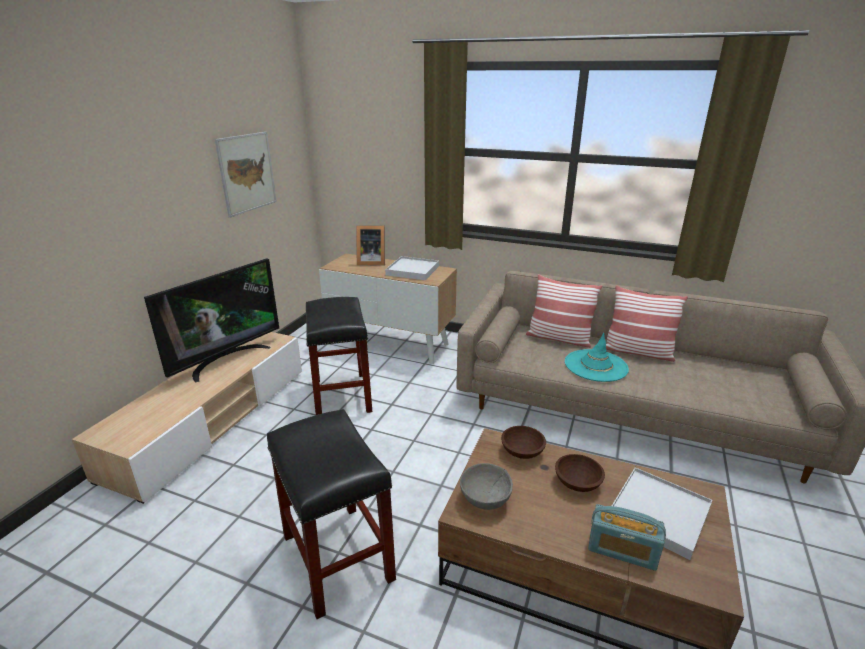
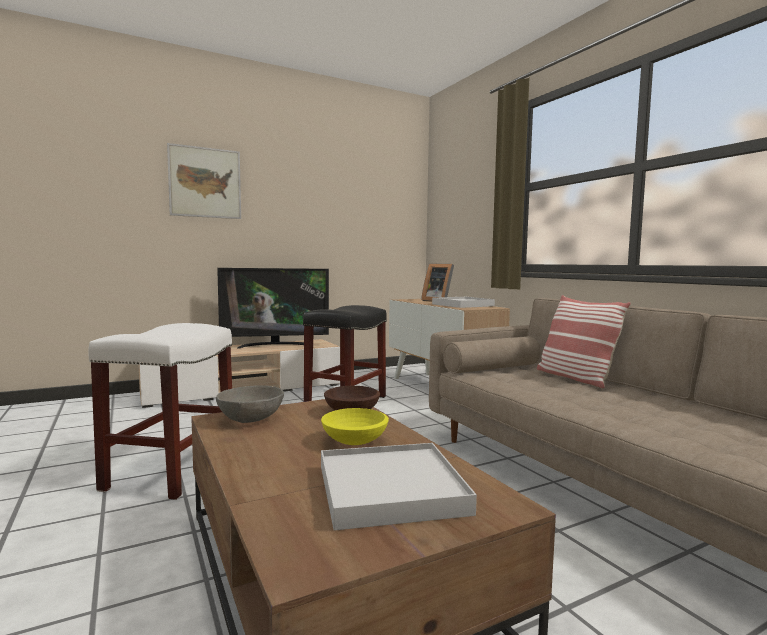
camera: 40 degrees right, 20 degrees down
picture [215,132,277,218] -> picture moved to [167,143,241,219]
black stool [267,409,396,619] -> white stool [88,323,232,500]
brown bowl [555,454,605,492] -> yellow bowl [321,408,389,445]
turquoise hat [565,333,629,382] -> none
radio [588,504,666,571] -> none
pillow [606,285,688,362] -> none

